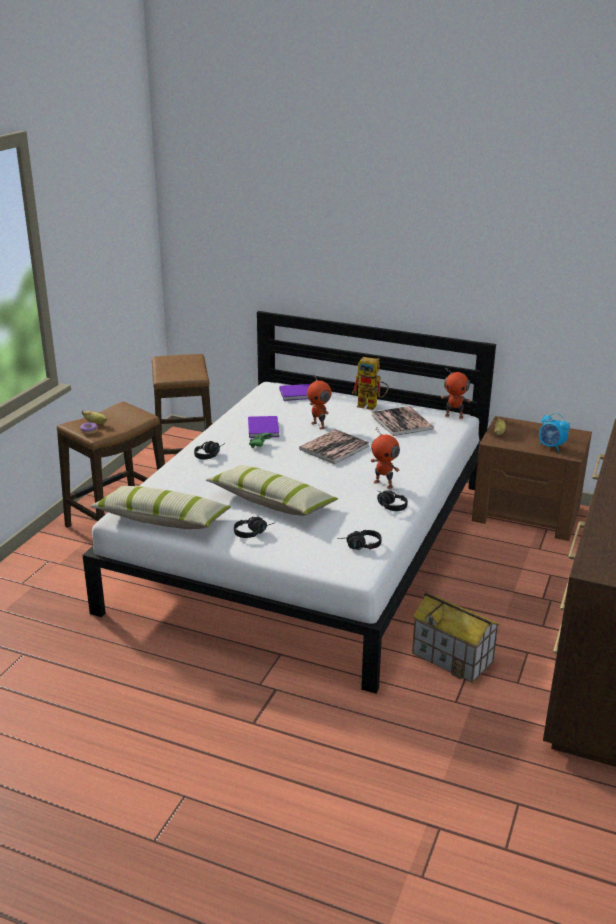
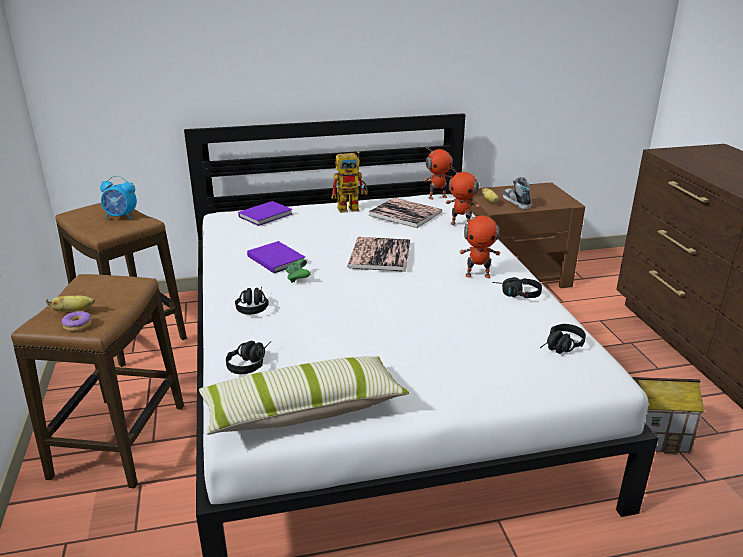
camera: 35 degrees left, 0 degrees up
pillow [206,465,338,516] -> none
black headphones [234,517,274,538] -> black headphones moved to [226,341,271,374]
toy robot [307,374,332,430] -> toy robot moved to [446,166,480,225]
alarm clock [539,413,570,452] -> alarm clock moved to [100,175,137,219]
none -> shoe [503,177,531,209]

